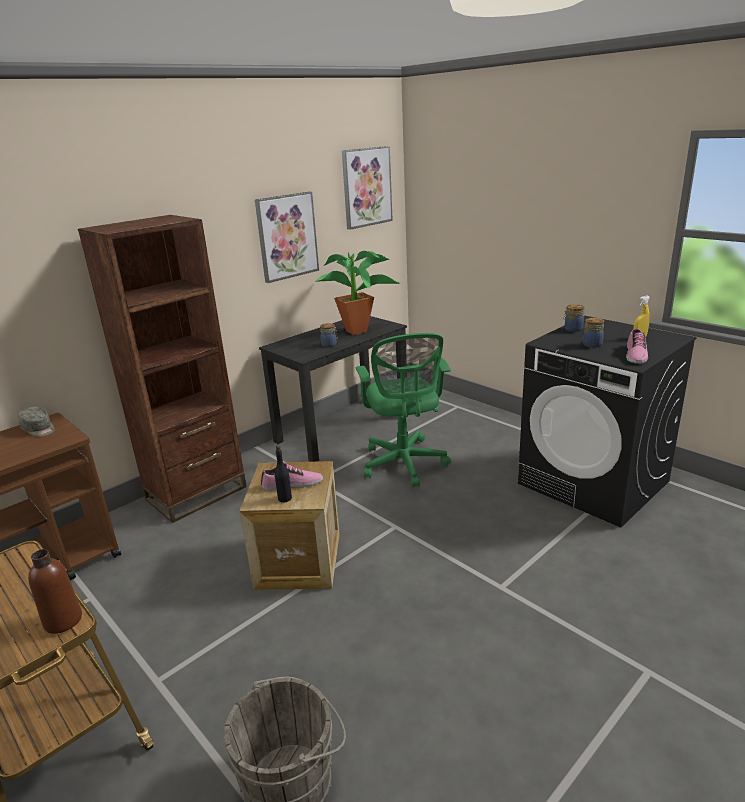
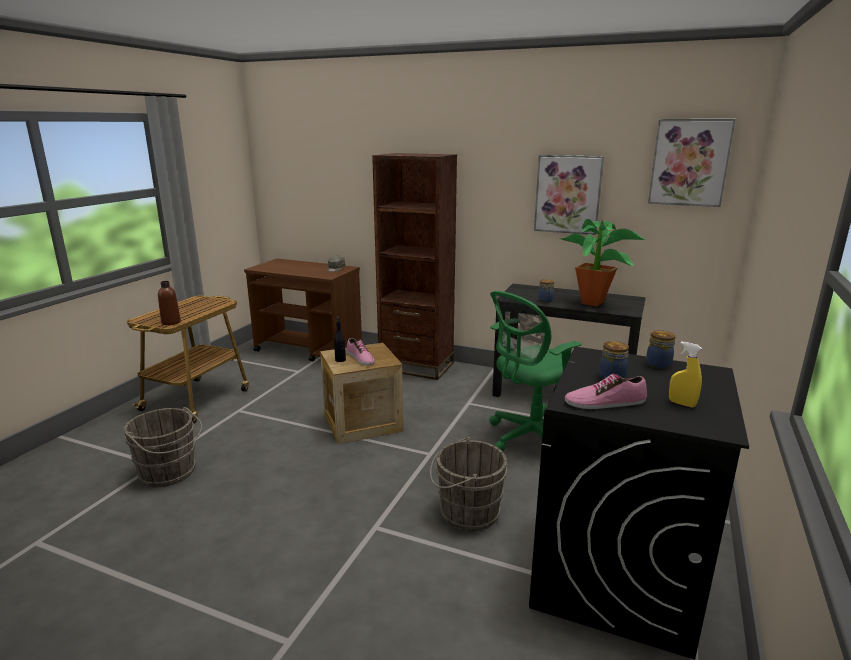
camera: 65 degrees right, 5 degrees down
none -> grey bucket [430,437,507,531]

